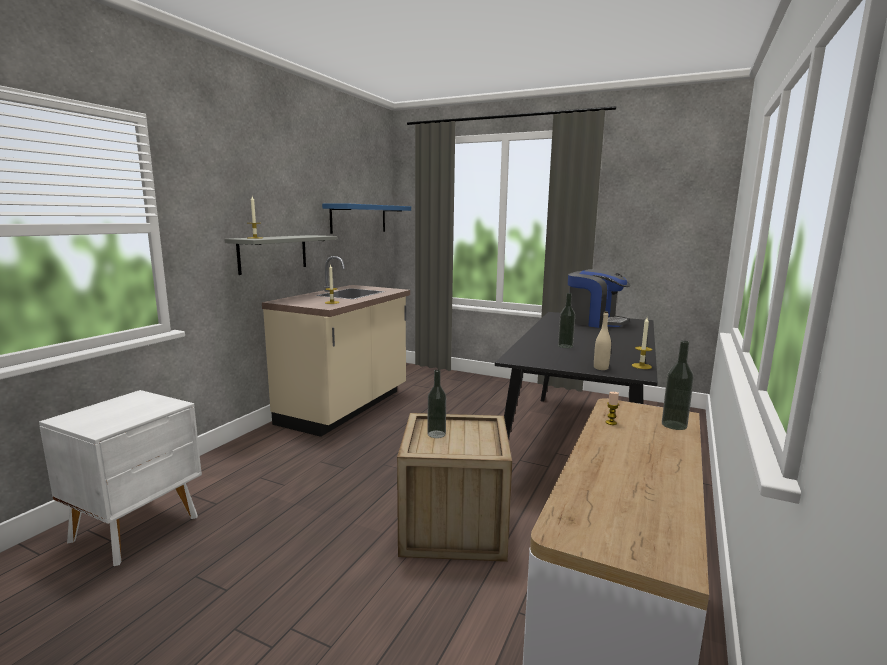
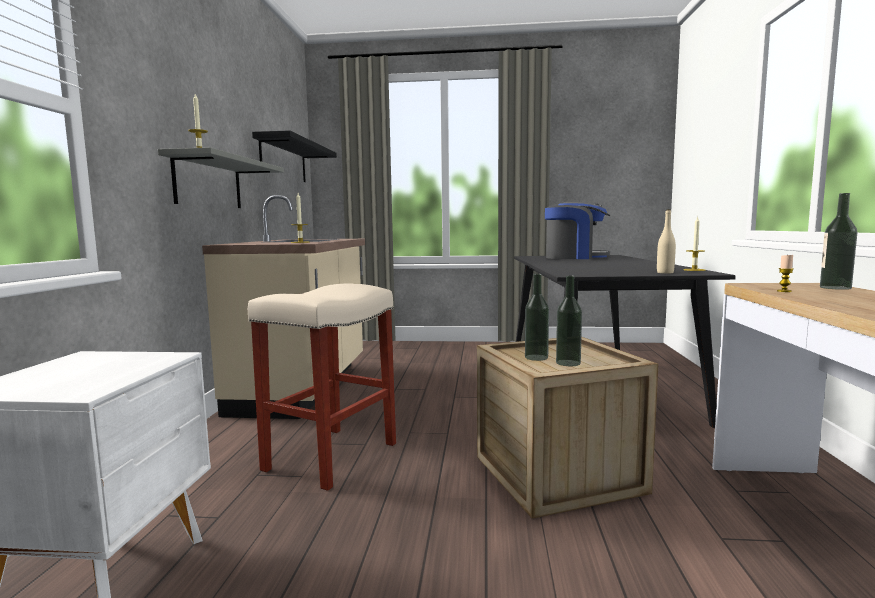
camera: 20 degrees left, 5 degrees down
blue shelf [322,203,411,234] -> black shelf [252,130,337,182]
bottle [558,293,575,348] -> bottle moved to [556,275,582,366]
none -> beige stool [248,283,396,491]

